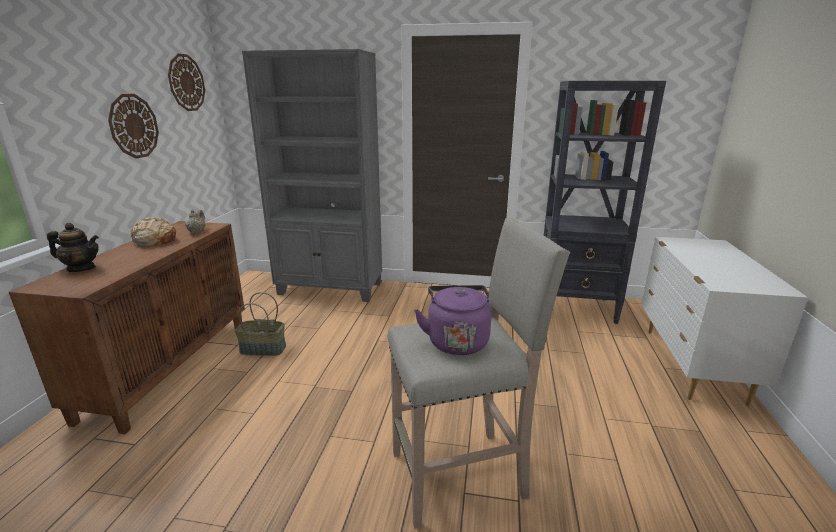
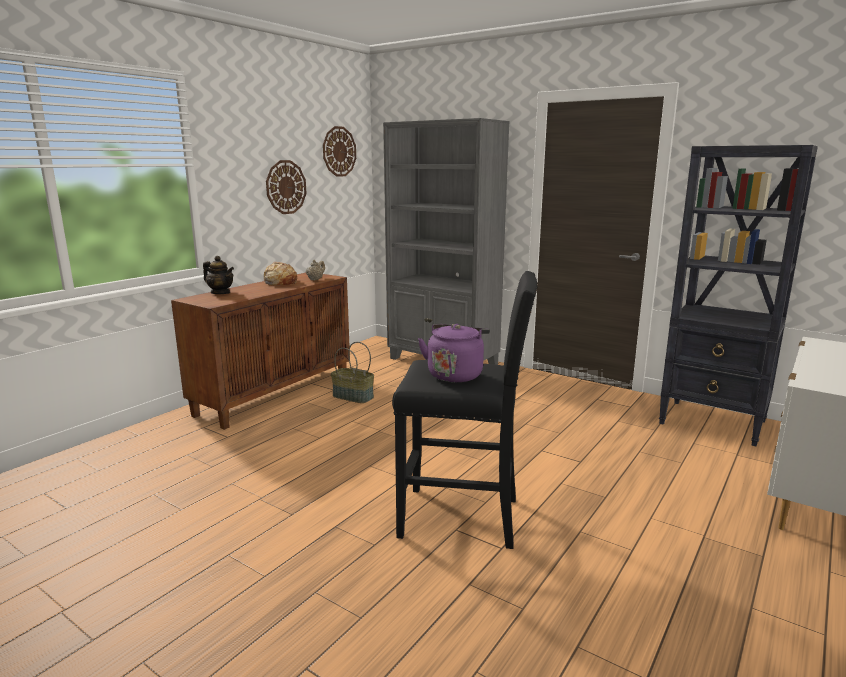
camera: 25 degrees right, 5 degrees down
beige stool [388,217,570,529] -> black stool [392,271,538,549]

